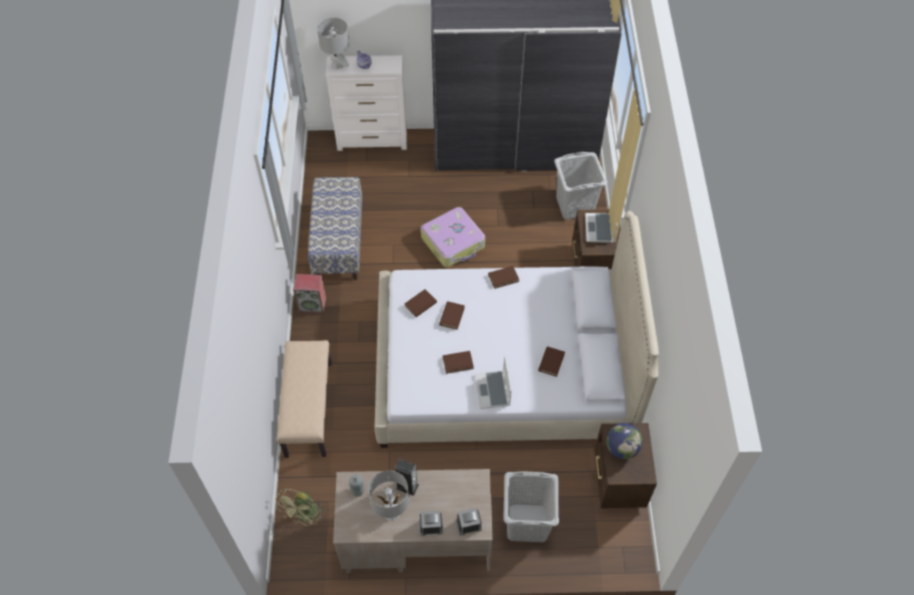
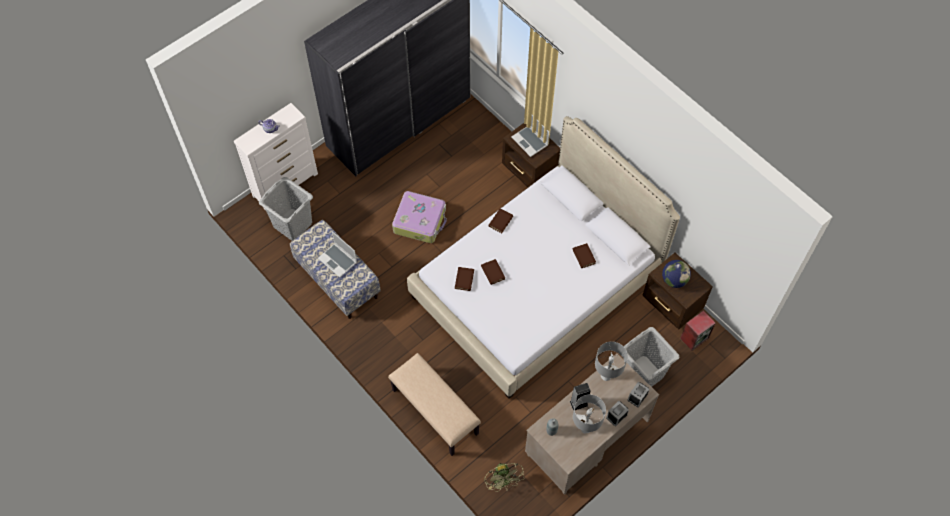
camera: 40 degrees left, 5 degrees up
speaker [293,274,326,314] -> speaker moved to [680,310,716,351]
grey table lamp [317,17,349,69] -> grey table lamp moved to [595,342,628,381]
brown book [443,351,474,374] -> none
laptop [475,356,511,409] -> laptop moved to [318,231,357,277]
grey laundry basket [554,152,607,220] -> grey laundry basket moved to [259,177,313,241]

